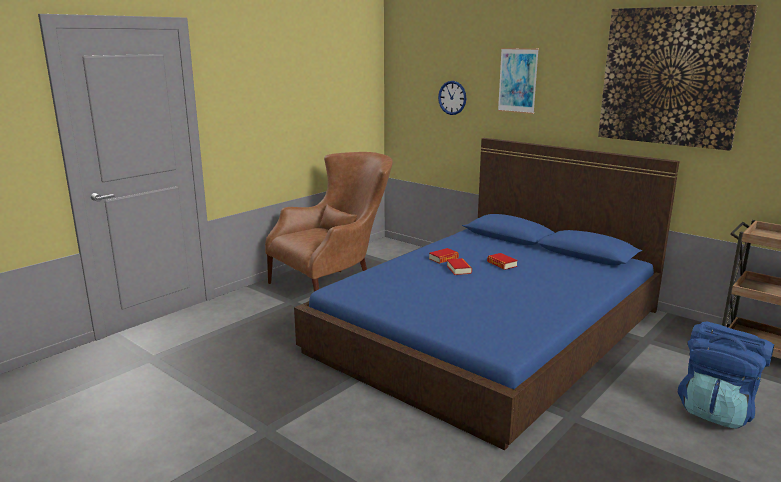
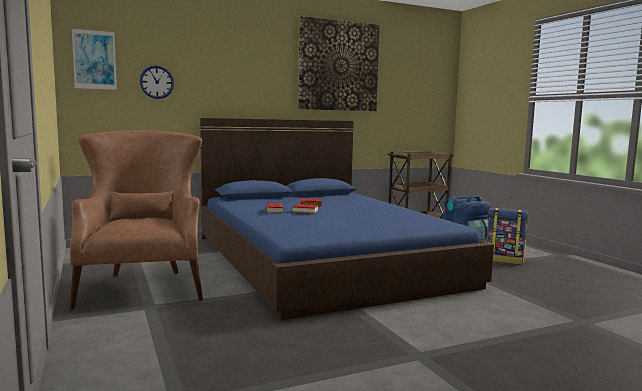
camera: 65 degrees left, 10 degrees down
picture [498,48,539,114] -> picture moved to [72,28,117,91]
none -> backpack [487,208,528,265]

